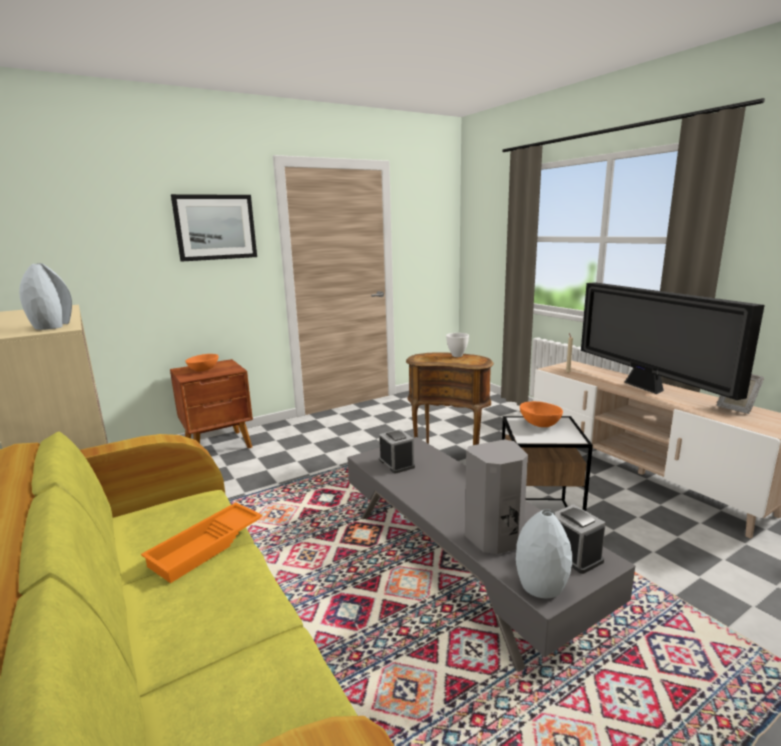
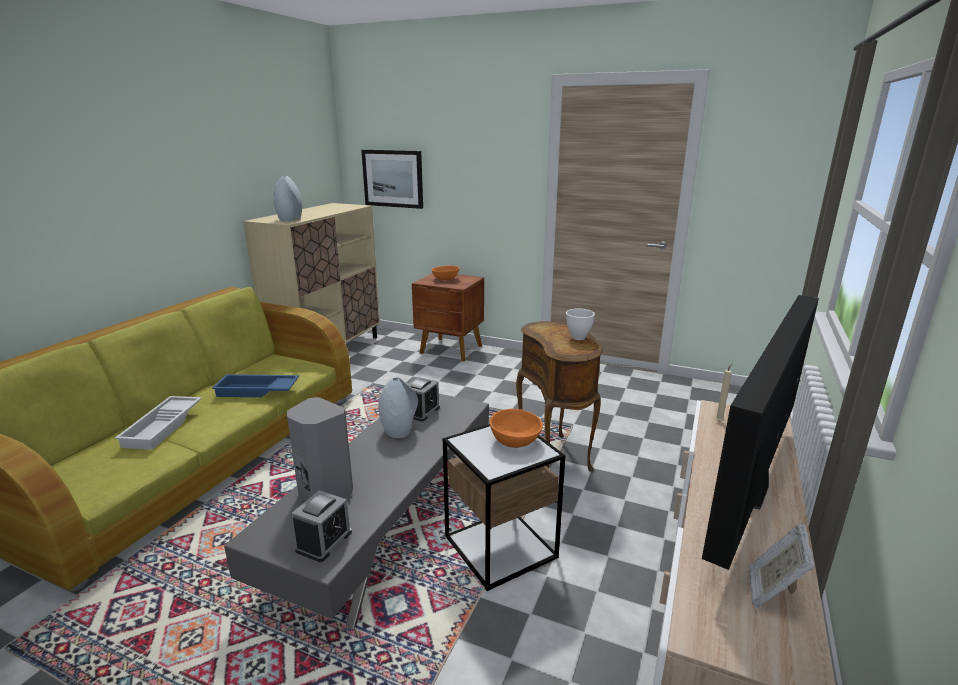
camera: 55 degrees right, 5 degrees up
orange tray [141,502,263,583] -> blue tray [212,374,299,397]
picture [171,194,257,262] -> picture moved to [361,150,423,209]
grey vase [516,509,572,598] -> grey vase moved to [378,377,418,438]
none -> white tray [115,396,202,450]

